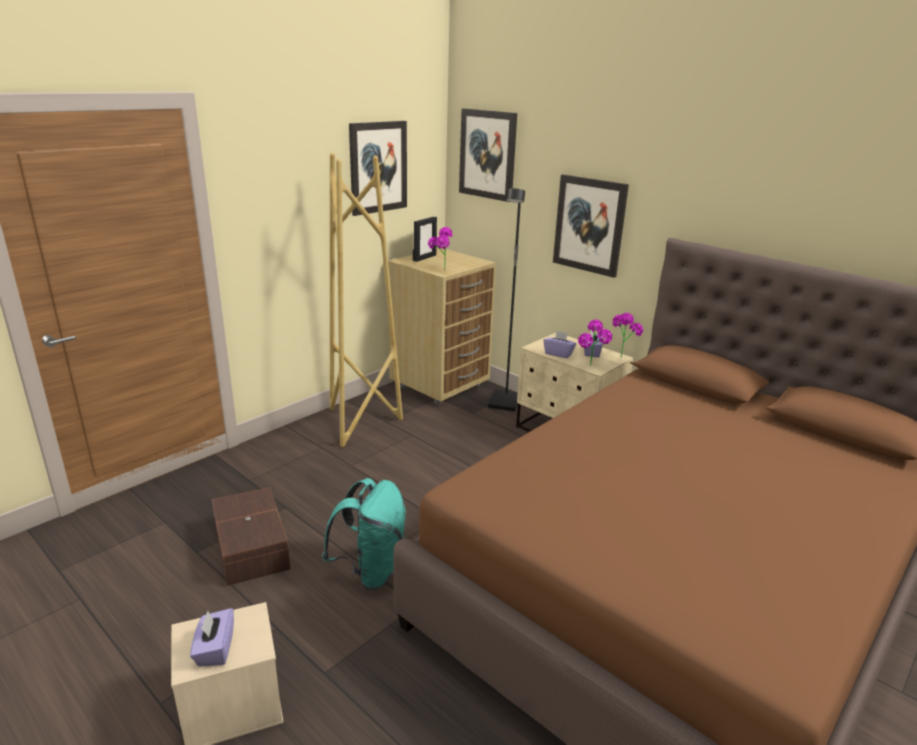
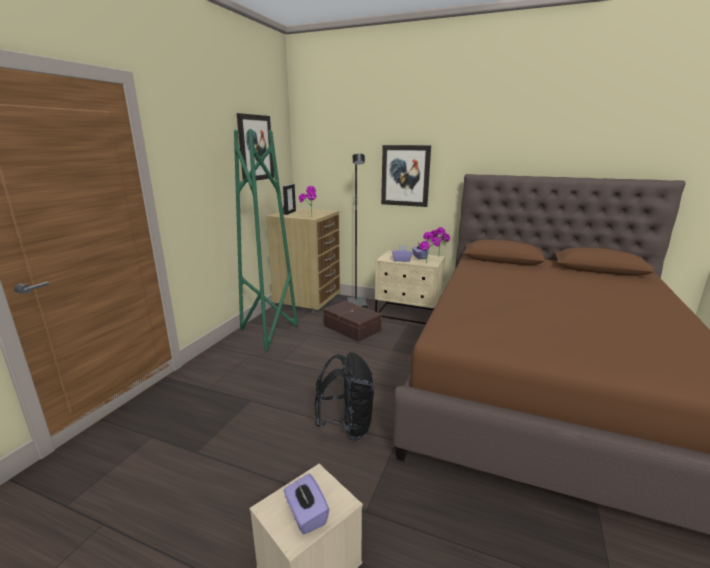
camera: 20 degrees left, 5 degrees down
brown storage box [212,487,291,586] -> brown storage box moved to [323,301,381,342]
turquoise backpack [322,478,406,590] -> black backpack [315,353,374,440]
yellow clothes rack [330,153,403,447] -> green clothes rack [234,129,298,351]
picture [459,108,517,202] -> none

